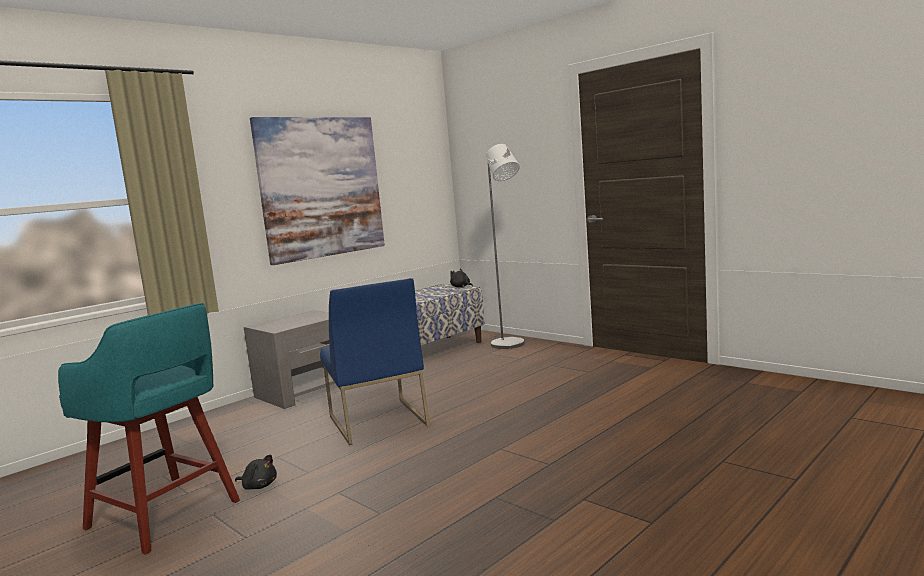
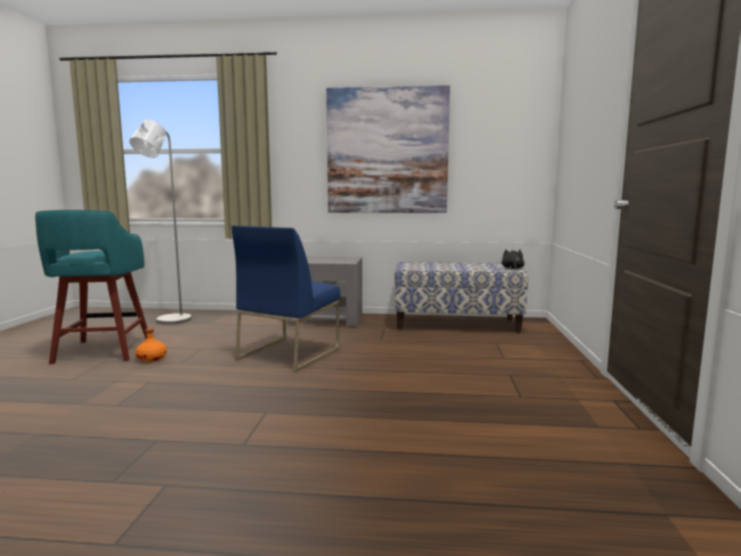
camera: 50 degrees right, 0 degrees up
black plush toy [235,454,277,490] -> orange bottle [135,328,167,362]
grey floor lamp [486,144,525,349] -> grey floor lamp moved to [130,120,192,325]

